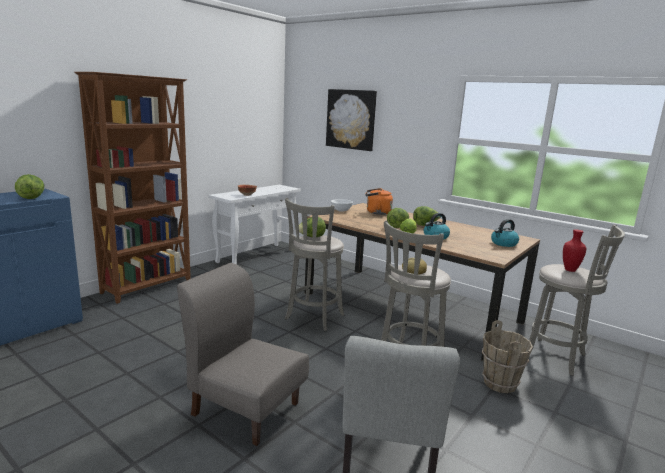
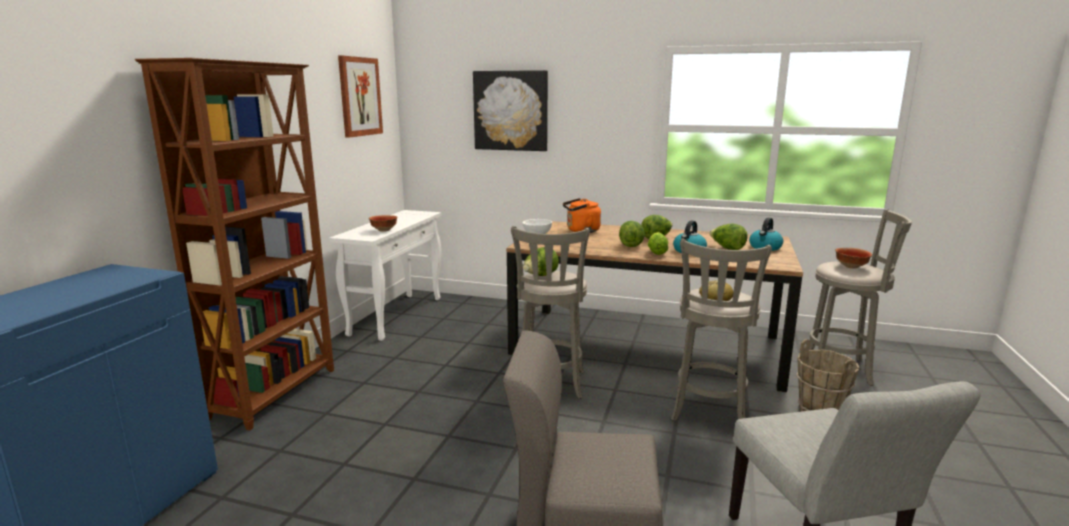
camera: 20 degrees left, 0 degrees up
lettuce [15,174,44,199] -> lettuce moved to [709,224,747,250]
red vase [563,229,586,272] -> bowl [835,248,872,269]
none -> picture [338,56,383,138]

